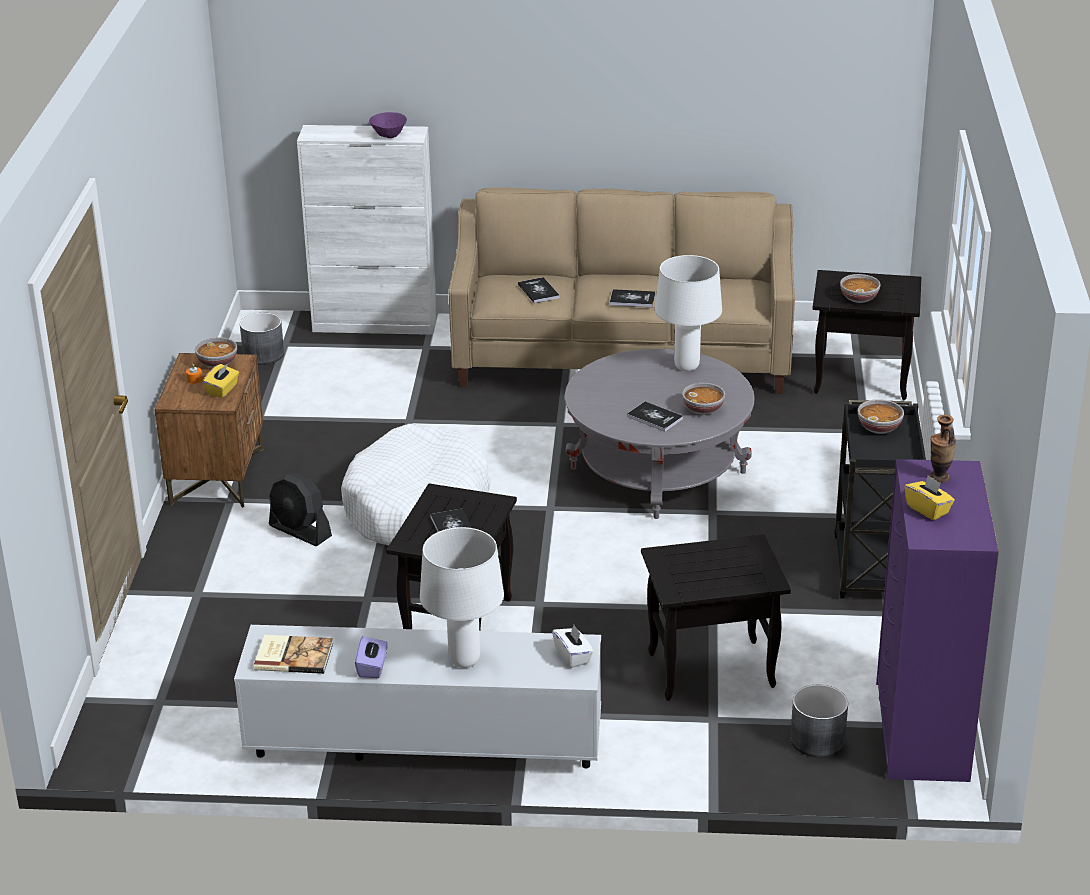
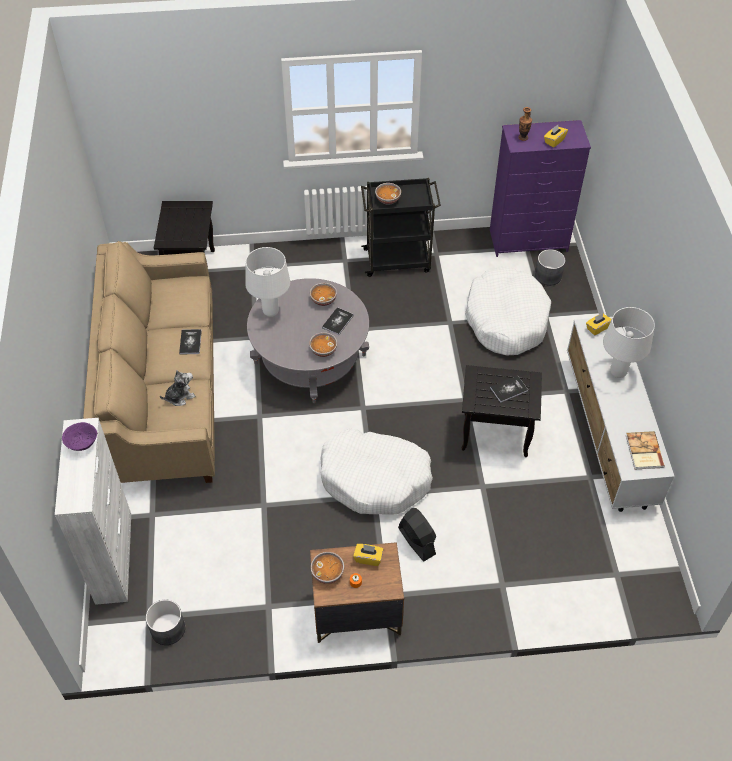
camera: 100 degrees left, 20 degrees up
black fan [269,474,332,546] -> black fan turned 60 degrees counterclockwise [398,508,436,561]
purple tissue box [355,636,388,678] -> none
book [518,277,560,303] -> plush toy [160,370,196,406]
white tissue box [552,625,594,668] -> yellow tissue box [586,313,612,335]
black side table [641,534,791,701] -> white dog bed [465,266,551,355]
bowl [840,274,881,303] -> bowl moved to [309,332,337,357]

